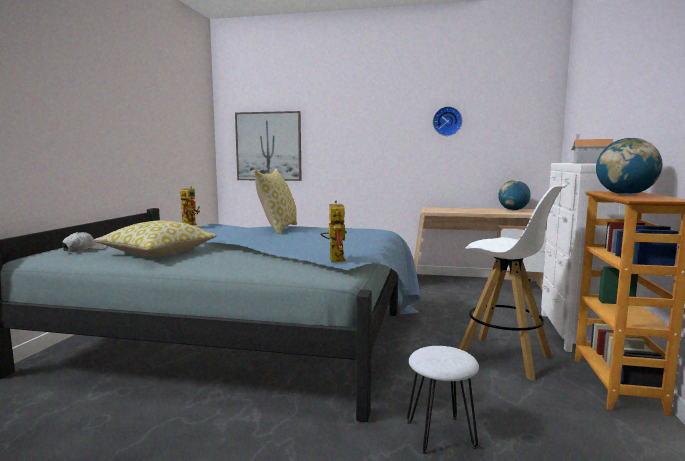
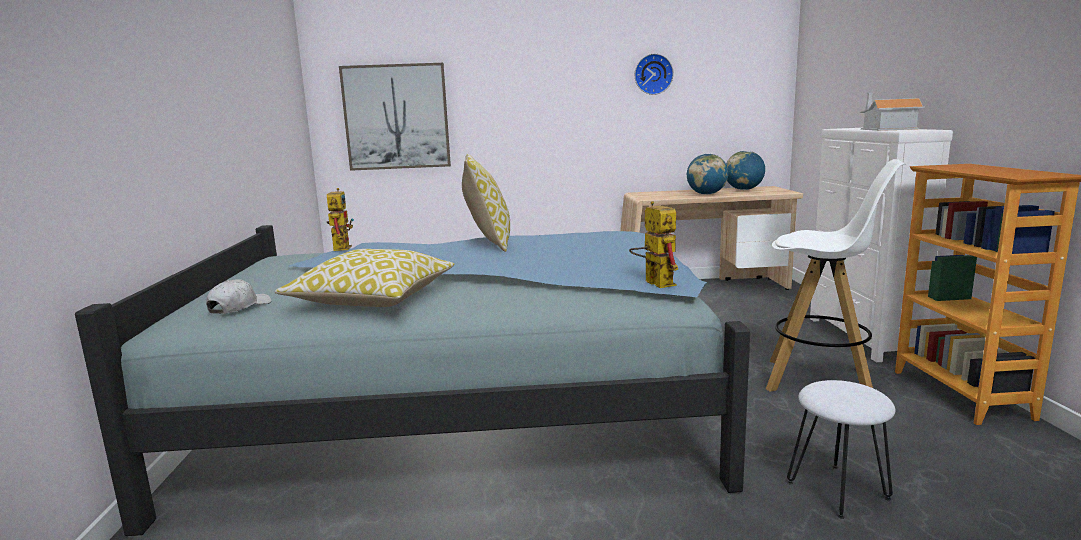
camera: 15 degrees left, 5 degrees up
globe [596,138,662,195] -> globe moved to [687,154,728,195]

